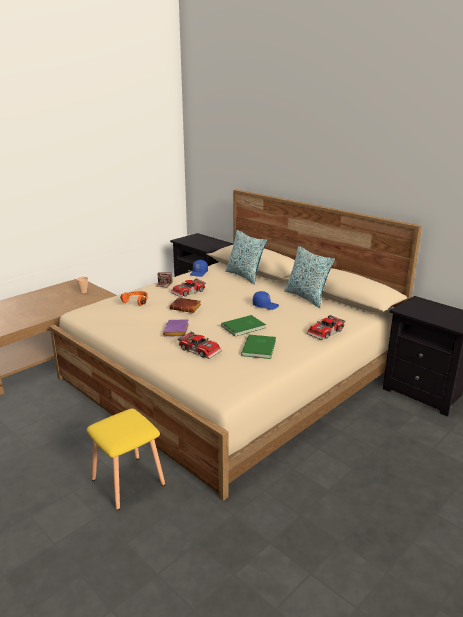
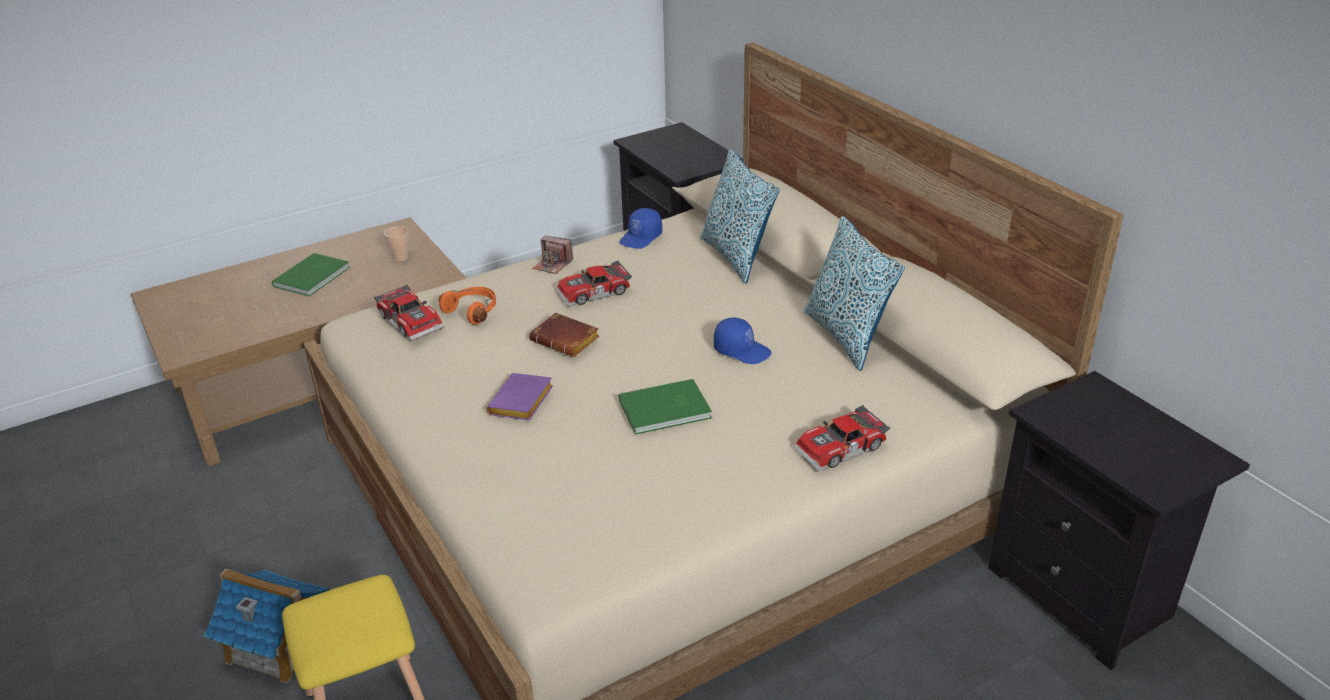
camera: 15 degrees right, 10 degrees up
toy car [178,332,222,359] -> toy car moved to [374,285,444,341]
green book [241,335,276,359] -> green book moved to [272,253,350,296]
none -> toy house [204,569,330,683]

